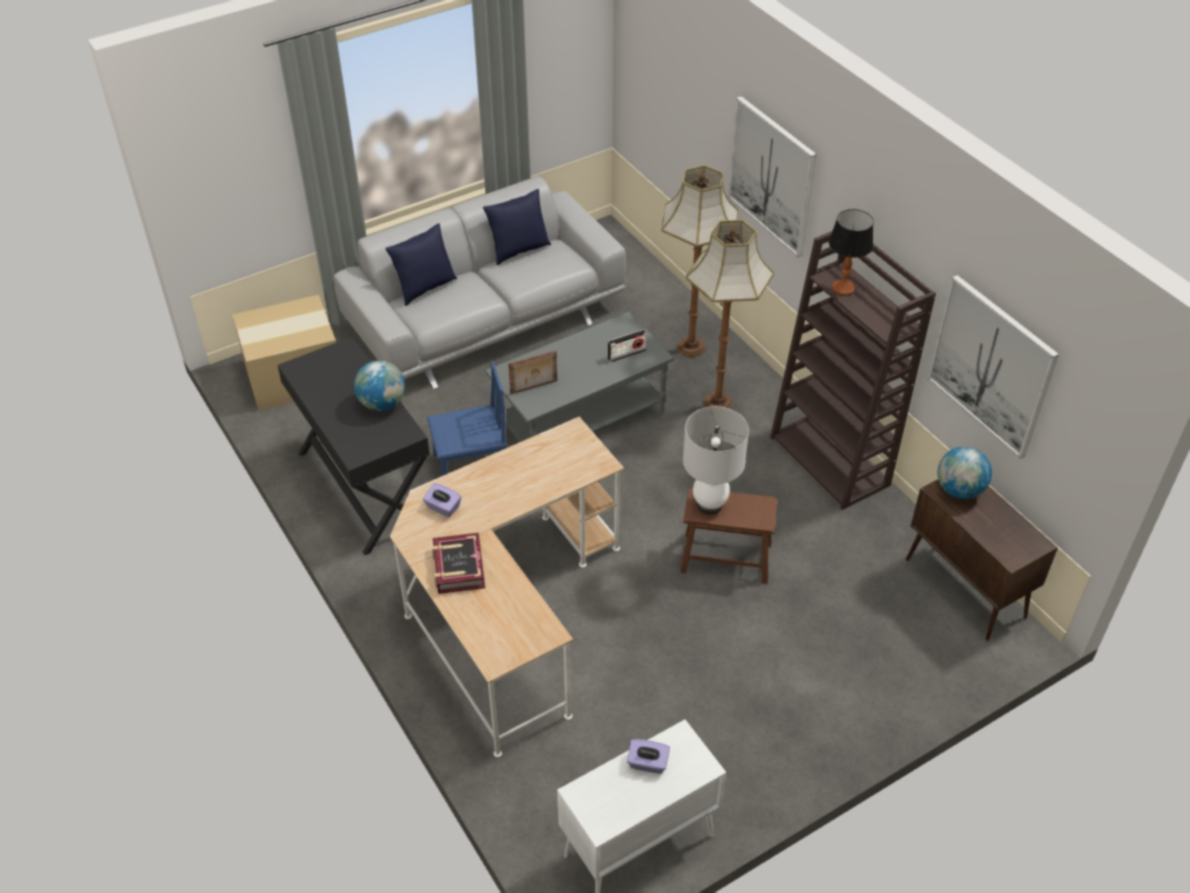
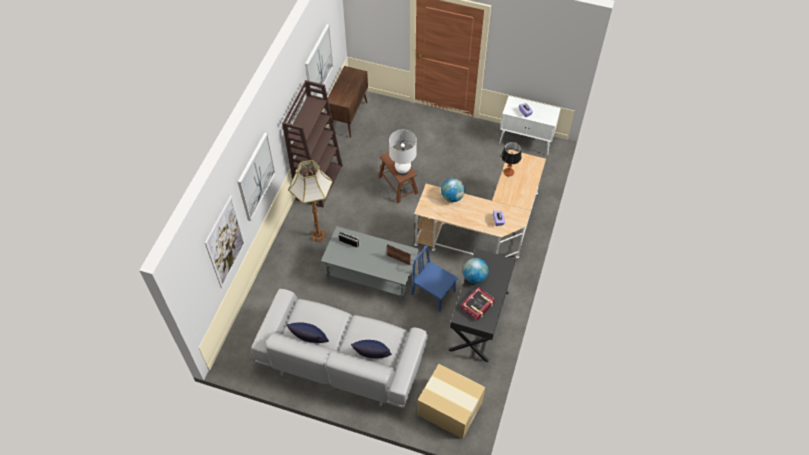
camera: 130 degrees left, 10 degrees up
book [432,533,485,594] -> book moved to [461,287,495,321]
floor lamp [661,165,738,357] -> none
table lamp [829,209,874,296] -> table lamp moved to [501,142,522,177]
globe [938,447,992,499] -> globe moved to [441,178,465,202]
none -> picture [205,196,245,288]

